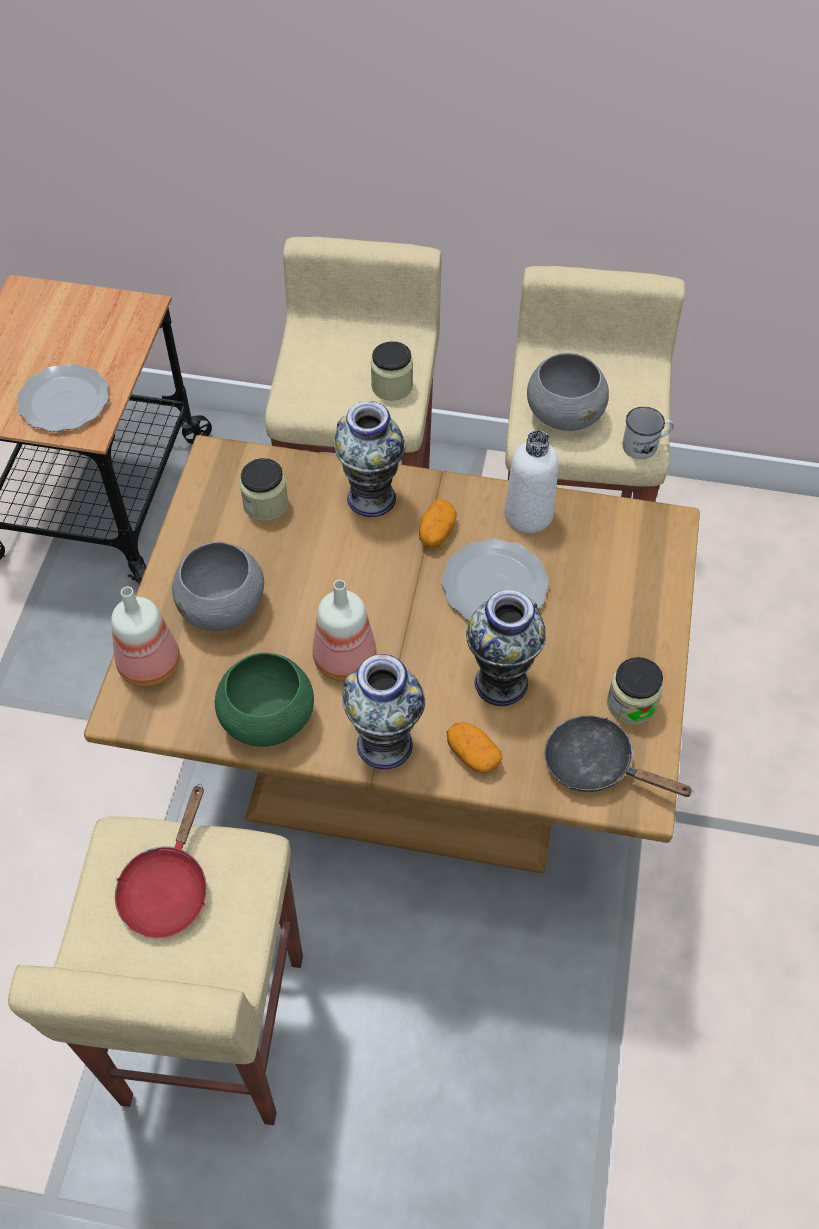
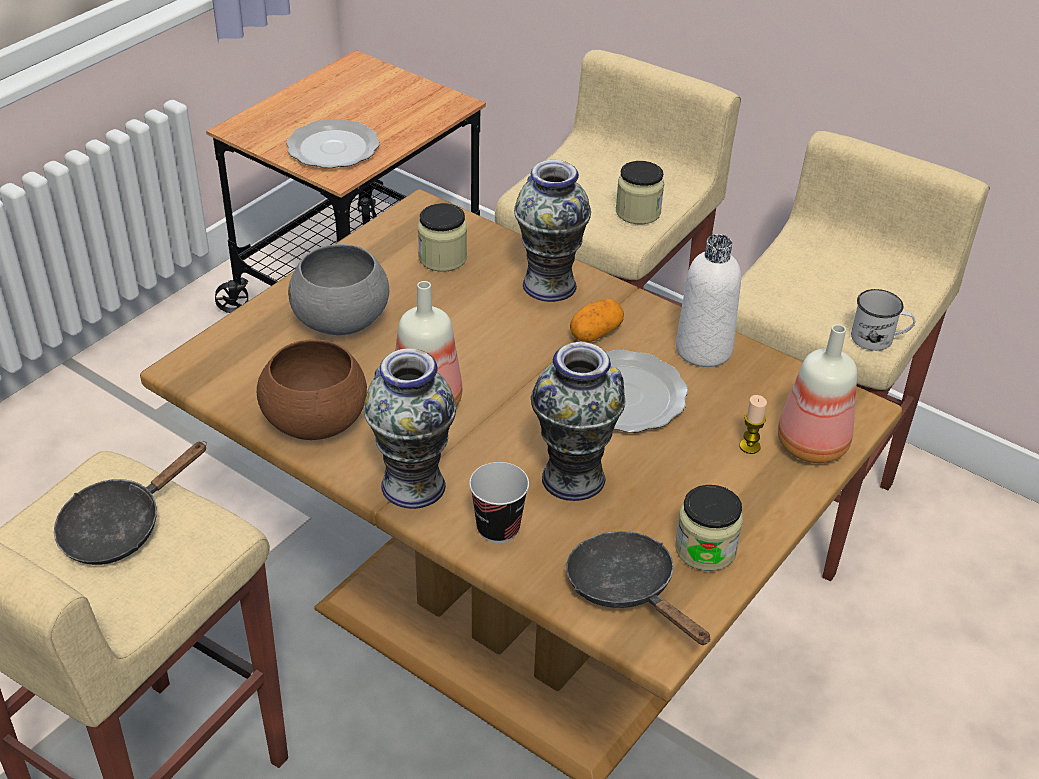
camera: 25 degrees right, 15 degrees down
bottle [111,587,180,687] -> bottle moved to [778,324,857,463]
red frying pan [115,784,207,939] -> black frying pan [54,441,207,565]
green bowl [215,653,314,747] -> brown bowl [257,339,367,440]
potato [446,722,502,773] -> cup [469,462,529,543]
grey bowl [527,353,609,431] -> none
none -> candle [739,395,767,454]

